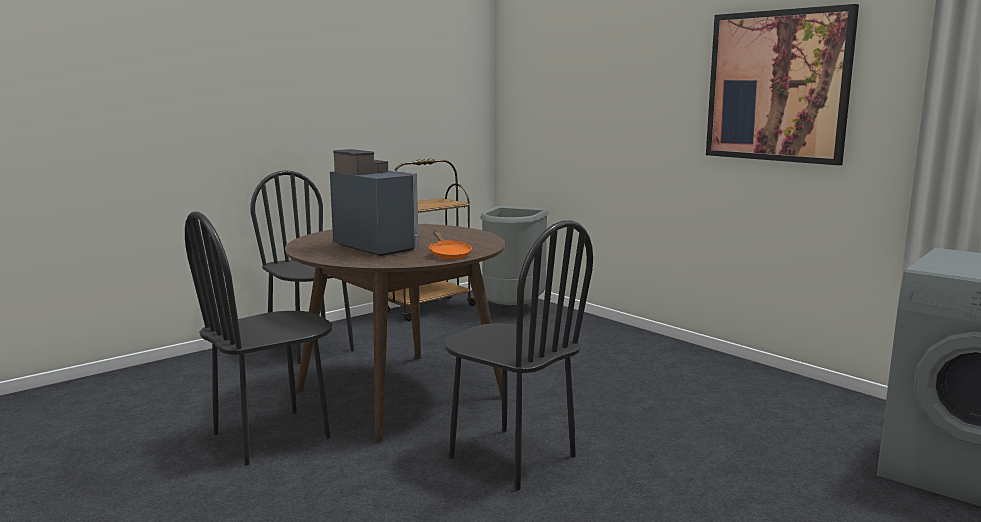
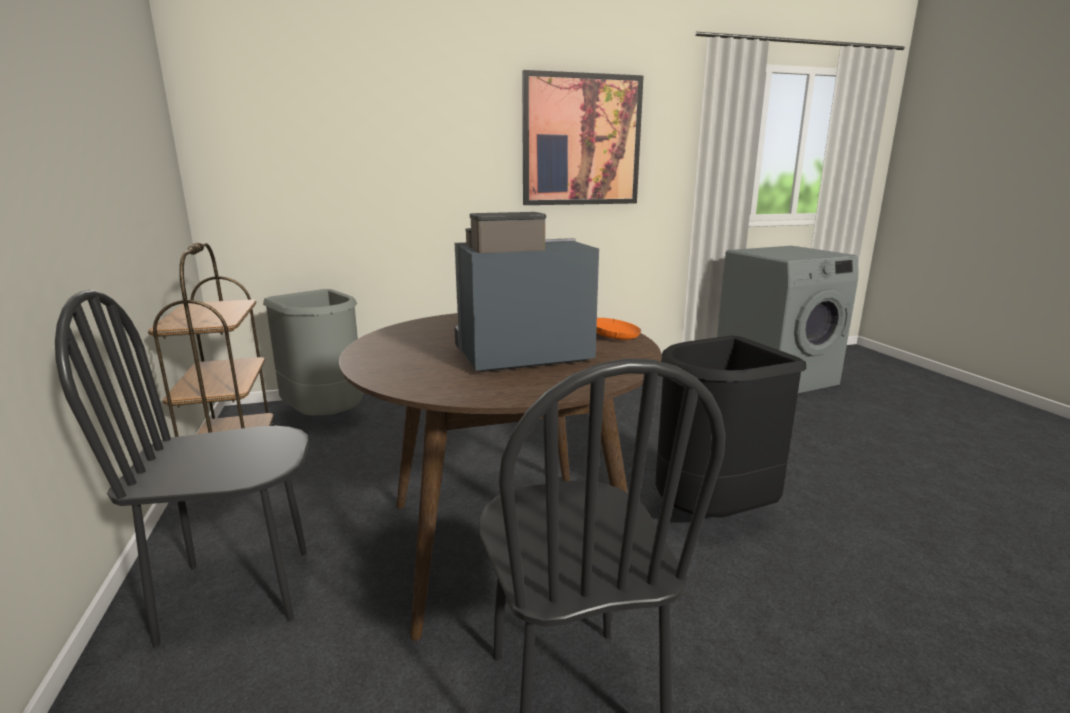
camera: 65 degrees left, 5 degrees up
black chair [444,220,593,491] -> black trash can [655,335,806,518]

